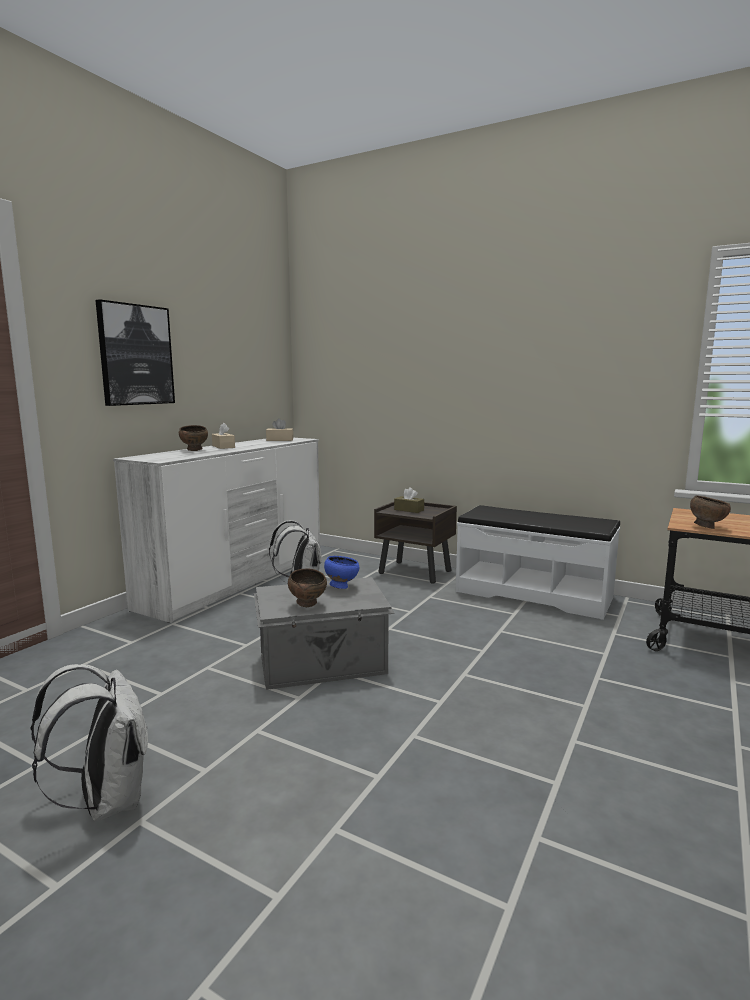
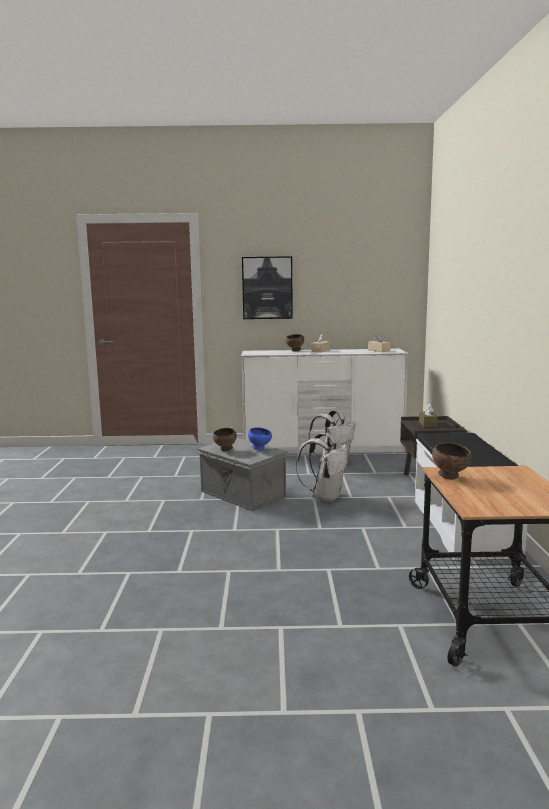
camera: 60 degrees right, 0 degrees up
white backpack [30,664,148,821] -> white backpack moved to [296,433,347,502]

